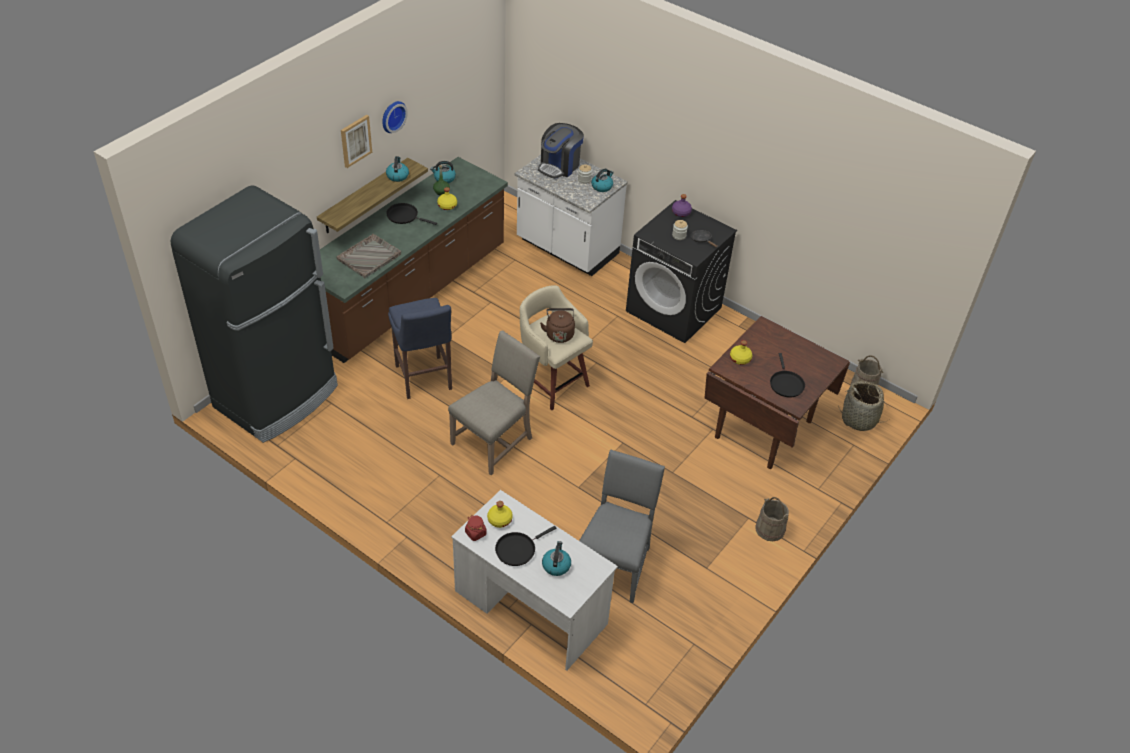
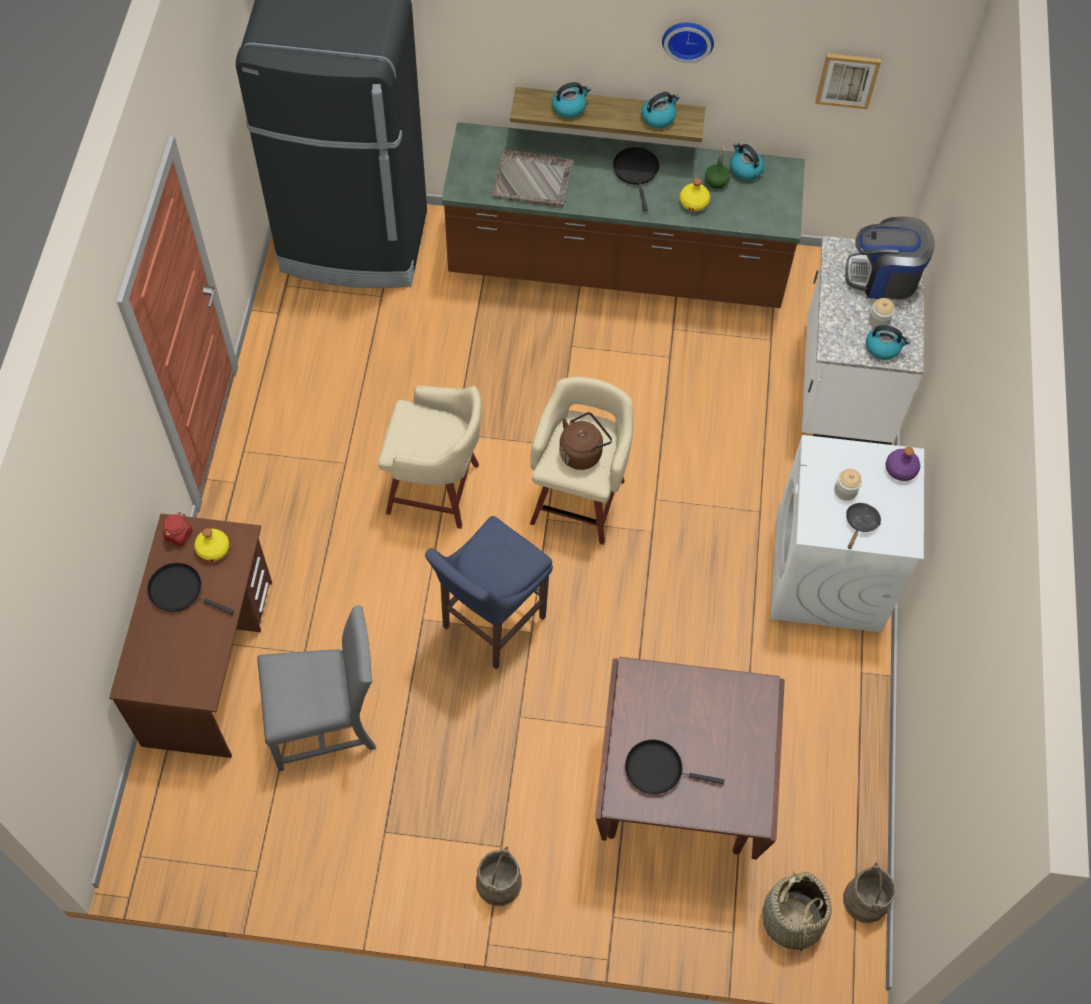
camera: 60 degrees right, 15 degrees up
picture [341,115,372,168] -> picture moved to [815,53,881,109]
blue stool [388,298,452,399] -> blue stool moved to [425,516,553,669]
beige chair [448,331,540,475] -> beige stool [378,386,482,529]
white desk [451,490,618,671] -> brown desk [109,514,272,758]
kettle [542,541,571,576] -> kettle moved to [552,82,591,118]
black washing machine [626,200,737,343] -> white washing machine [771,435,924,632]
yellow bottle [730,340,752,365] -> none
black frying pan [770,353,805,397] -> black frying pan turned 45 degrees clockwise [625,739,724,795]

